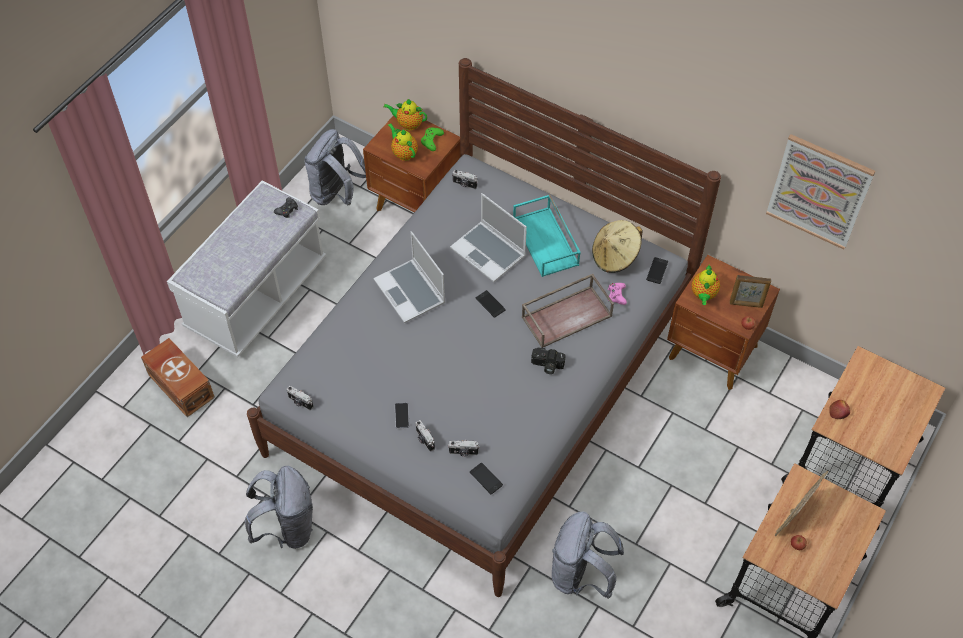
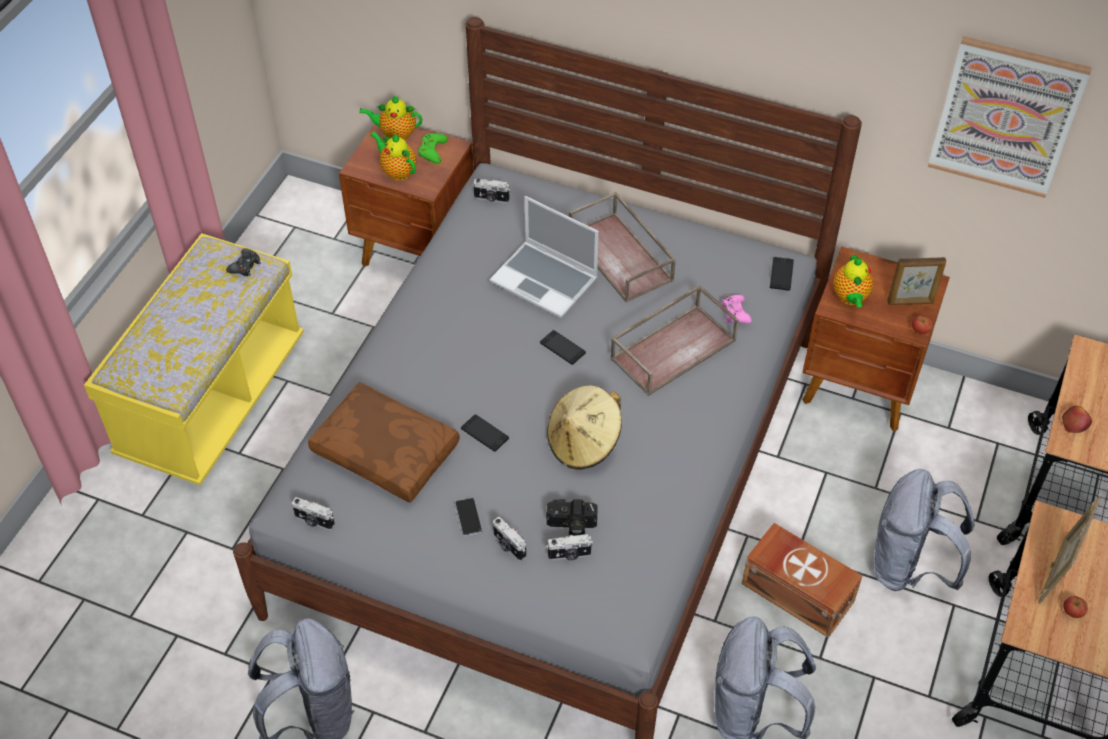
camera: 10 degrees left, 5 degrees down
brown storage box [141,338,215,417] -> brown storage box moved to [741,523,862,638]
white bench [167,181,326,357] -> yellow bench [84,233,304,485]
grey backpack [304,129,366,205] -> grey backpack moved to [874,469,975,591]
laptop [374,231,445,323] -> none
phone [470,463,503,494] -> phone moved to [461,414,509,452]
turquoise tray [513,194,581,277] -> brown tray [569,192,676,303]
camera [531,347,566,374] -> camera moved to [546,499,598,536]
beige hat [592,220,643,273] -> beige hat moved to [547,385,622,470]
none -> brown pillow [308,382,460,503]

